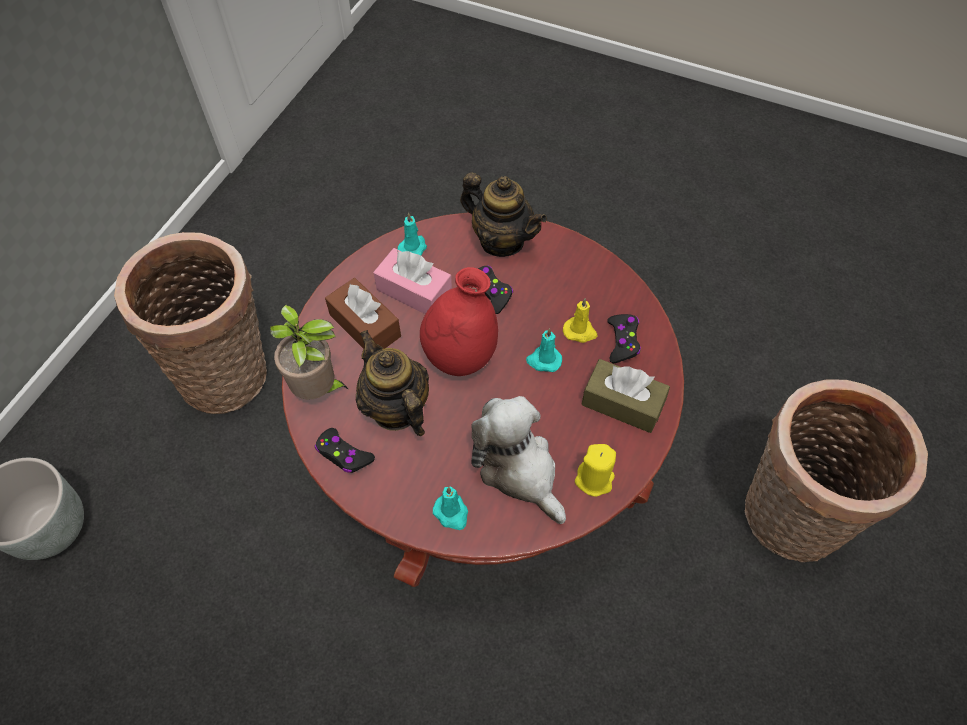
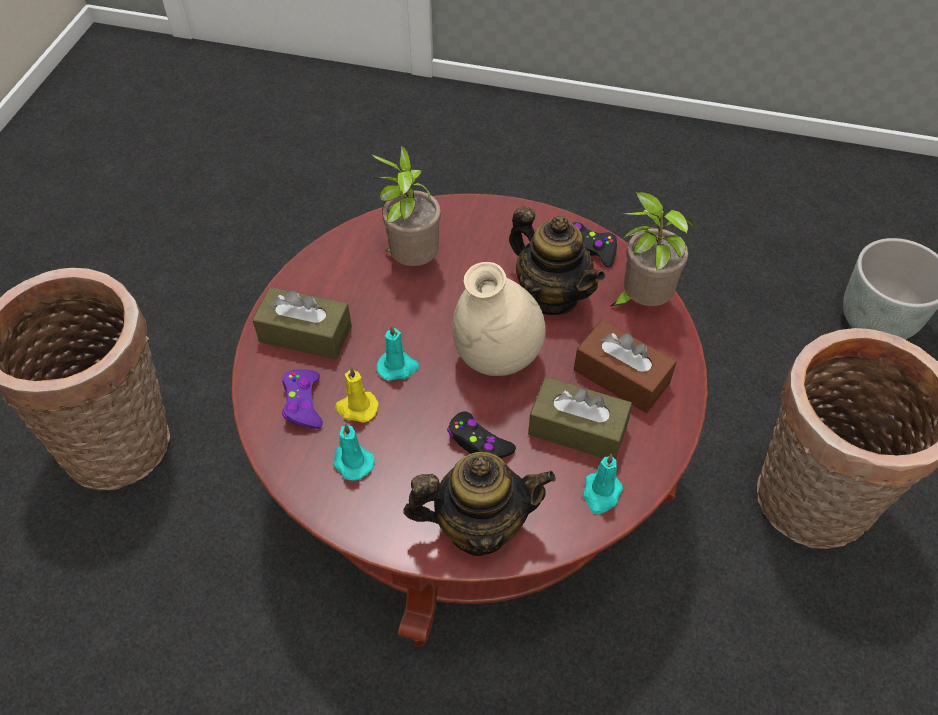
camera: 170 degrees right, 5 degrees down
pink tissue box [373,248,452,314] -> brown tissue box [528,377,632,459]
red vase [420,267,498,376] -> beige vase [453,262,546,376]
turquoise candle [433,487,468,530] -> turquoise candle moved to [333,423,375,481]
teapot [460,172,547,257] -> teapot turned 150 degrees clockwise [404,452,556,556]
plush toy [471,396,566,524] -> potted plant [372,145,441,266]
yellow candle [575,444,616,497] -> none
black game controller [607,314,641,363] -> purple game controller [282,369,323,429]

